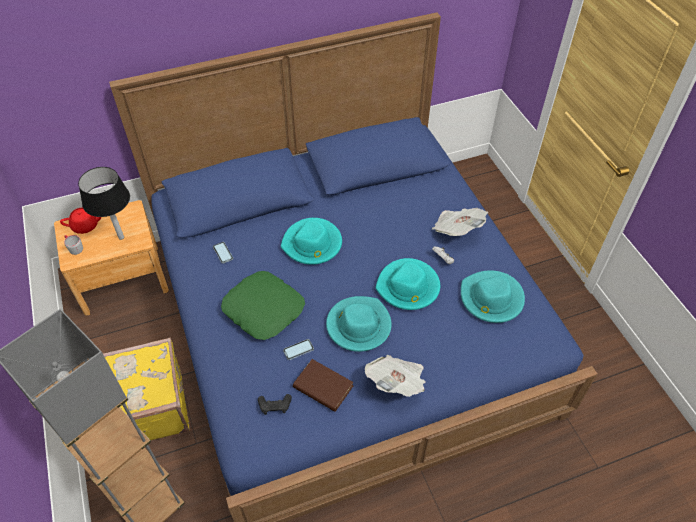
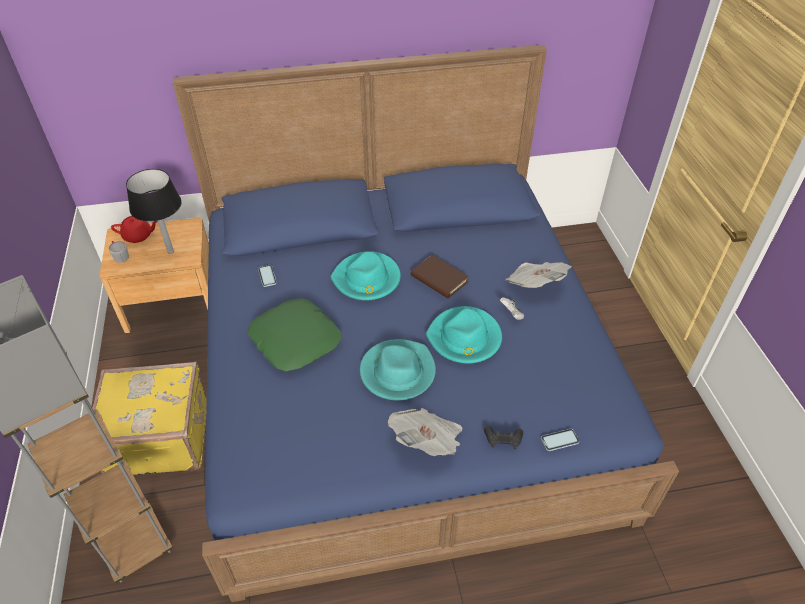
camera: 10 degrees right, 5 degrees down
black game controller [258,394,292,415] -> black game controller moved to [484,426,523,449]
phone [283,339,314,360] -> phone moved to [541,429,579,451]
brown book [293,359,354,412] -> brown book moved to [411,255,469,299]
turquoise hat [461,270,525,323] -> none

